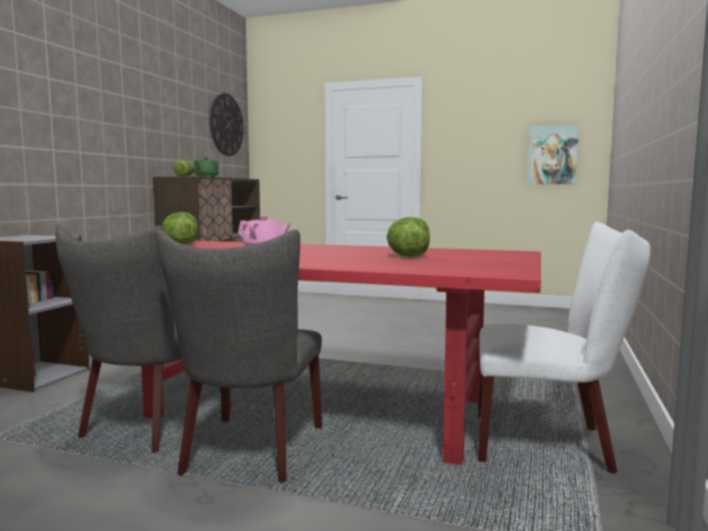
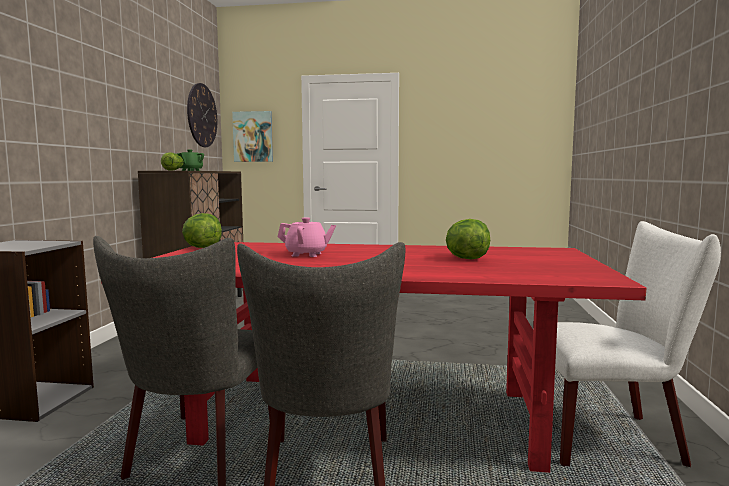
camera: 10 degrees left, 0 degrees up
picture [528,125,579,184] -> picture moved to [232,111,273,162]

